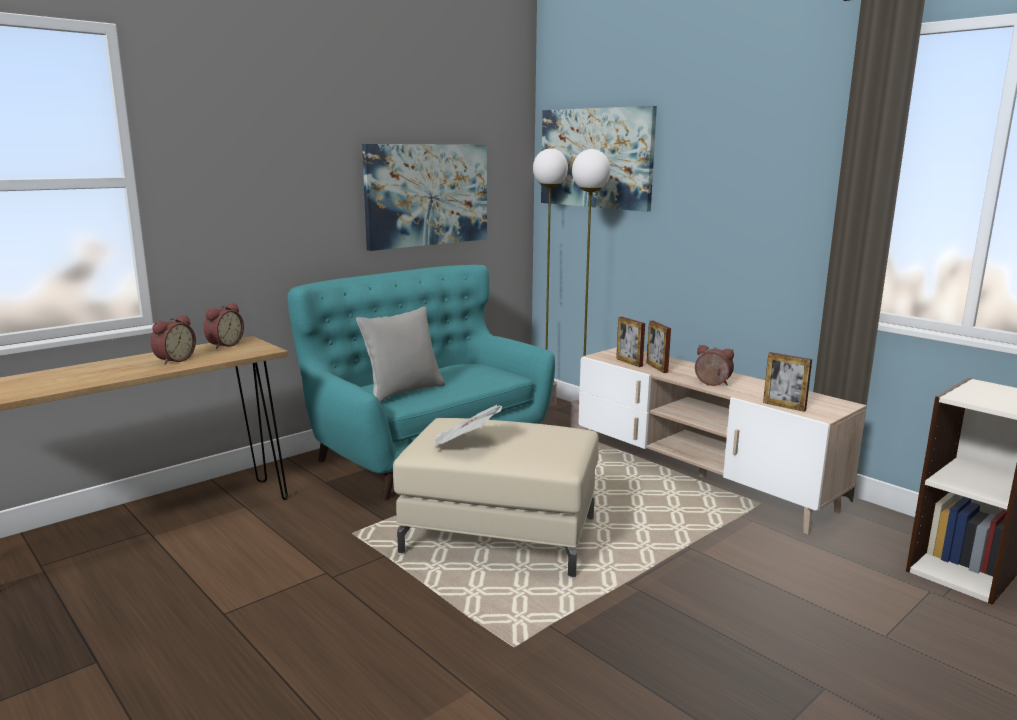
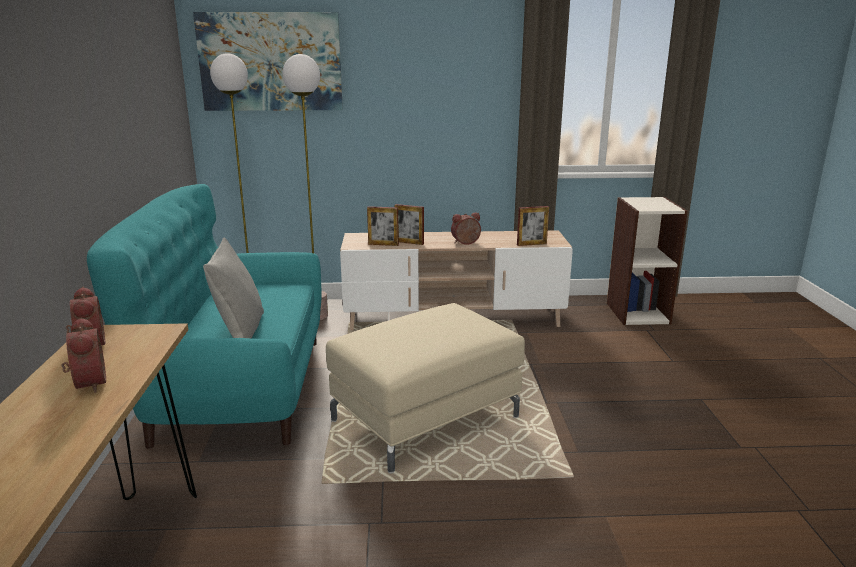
camera: 50 degrees left, 5 degrees up
picture [362,144,487,251] -> none
newspaper [435,405,502,447] -> none

